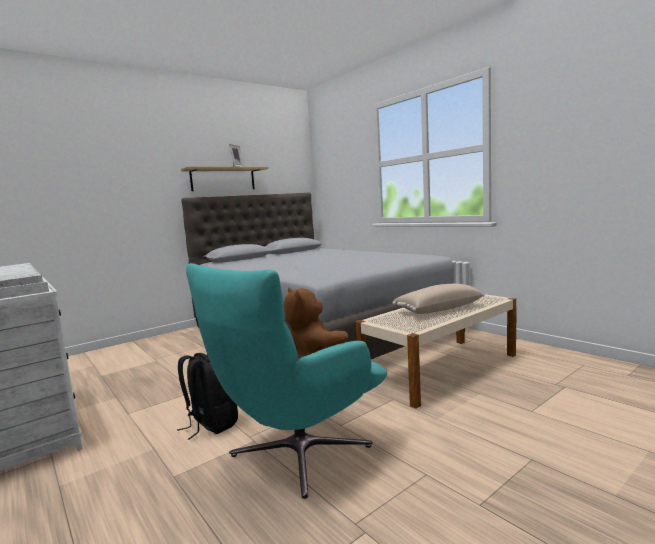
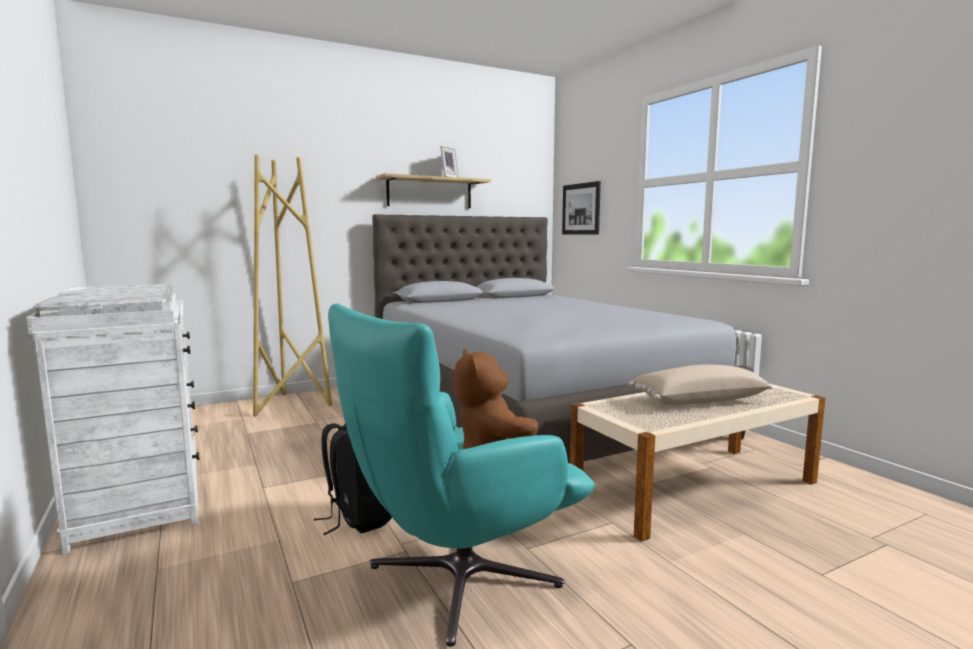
camera: 10 degrees right, 0 degrees up
none -> yellow clothes rack [253,154,332,416]
none -> picture [562,181,601,235]

